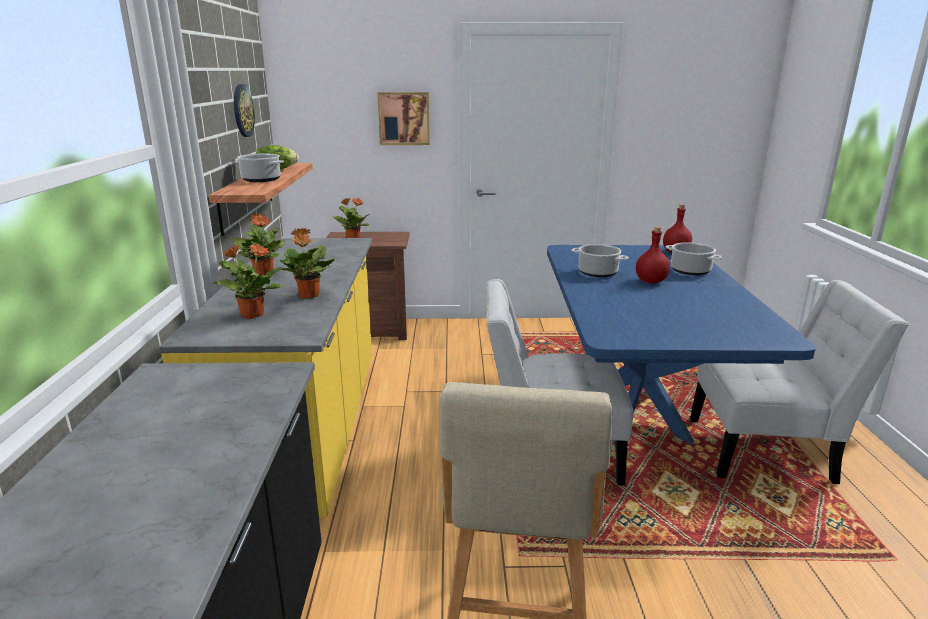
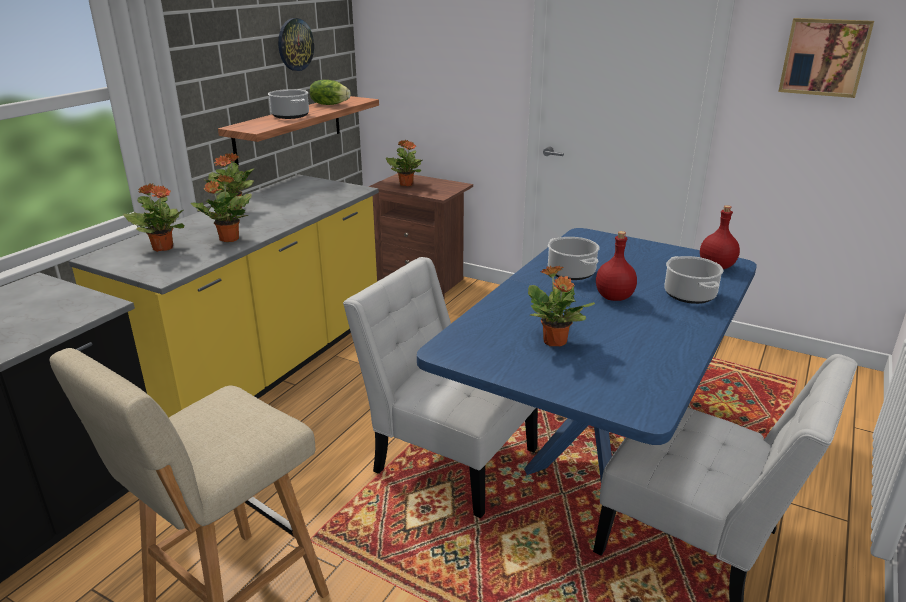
camera: 30 degrees right, 5 degrees up
picture [377,92,430,145] -> picture moved to [778,18,874,98]
none -> potted plant [528,266,595,346]

